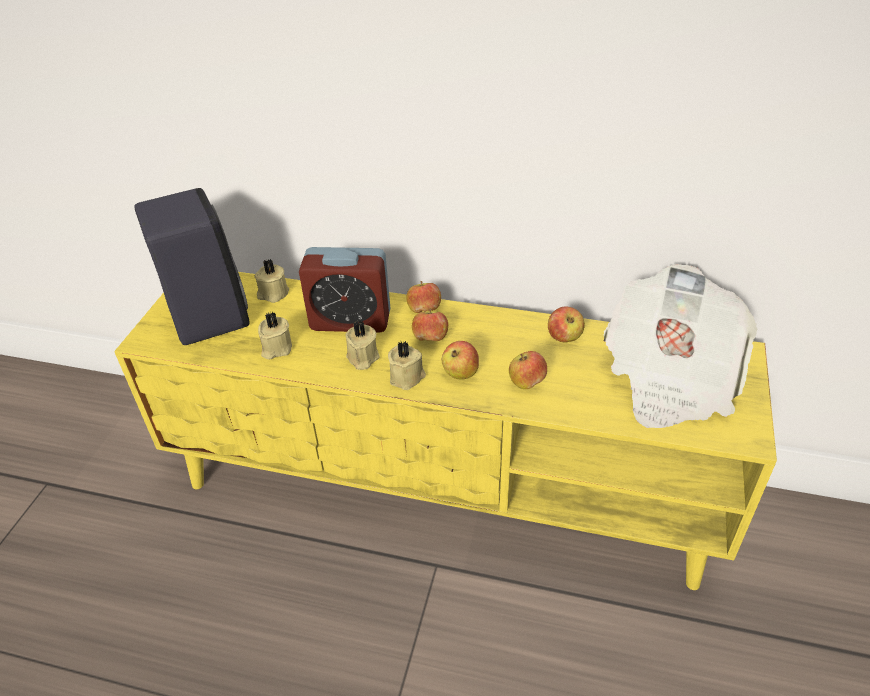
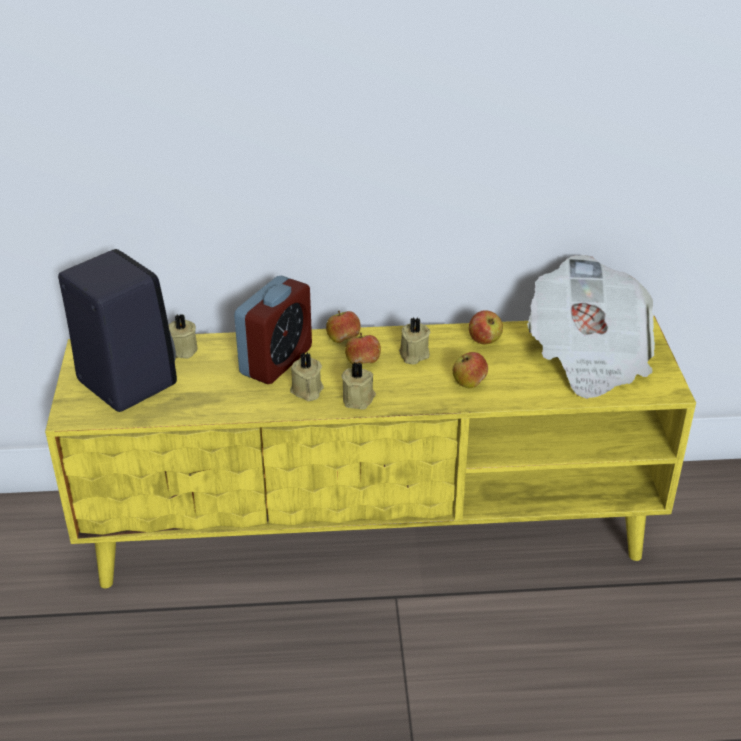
camera: 20 degrees left, 5 degrees down
beige candle [258,311,292,360] -> beige candle moved to [399,317,430,364]
alarm clock [299,247,390,333] -> alarm clock turned 45 degrees counterclockwise [234,275,312,384]
apple [442,341,479,380] -> none

